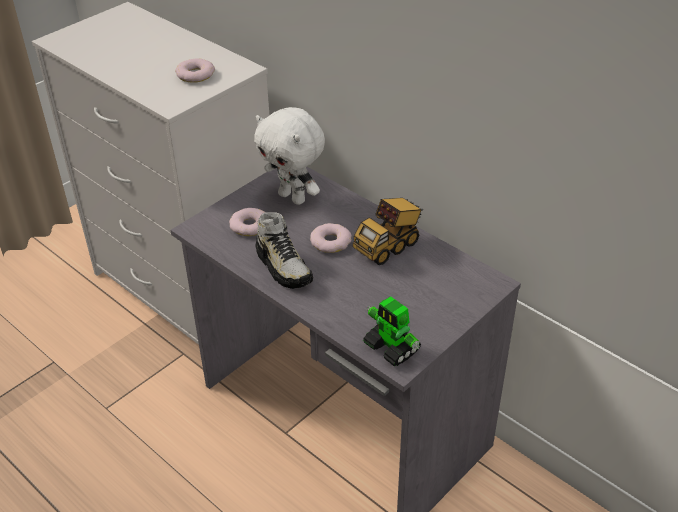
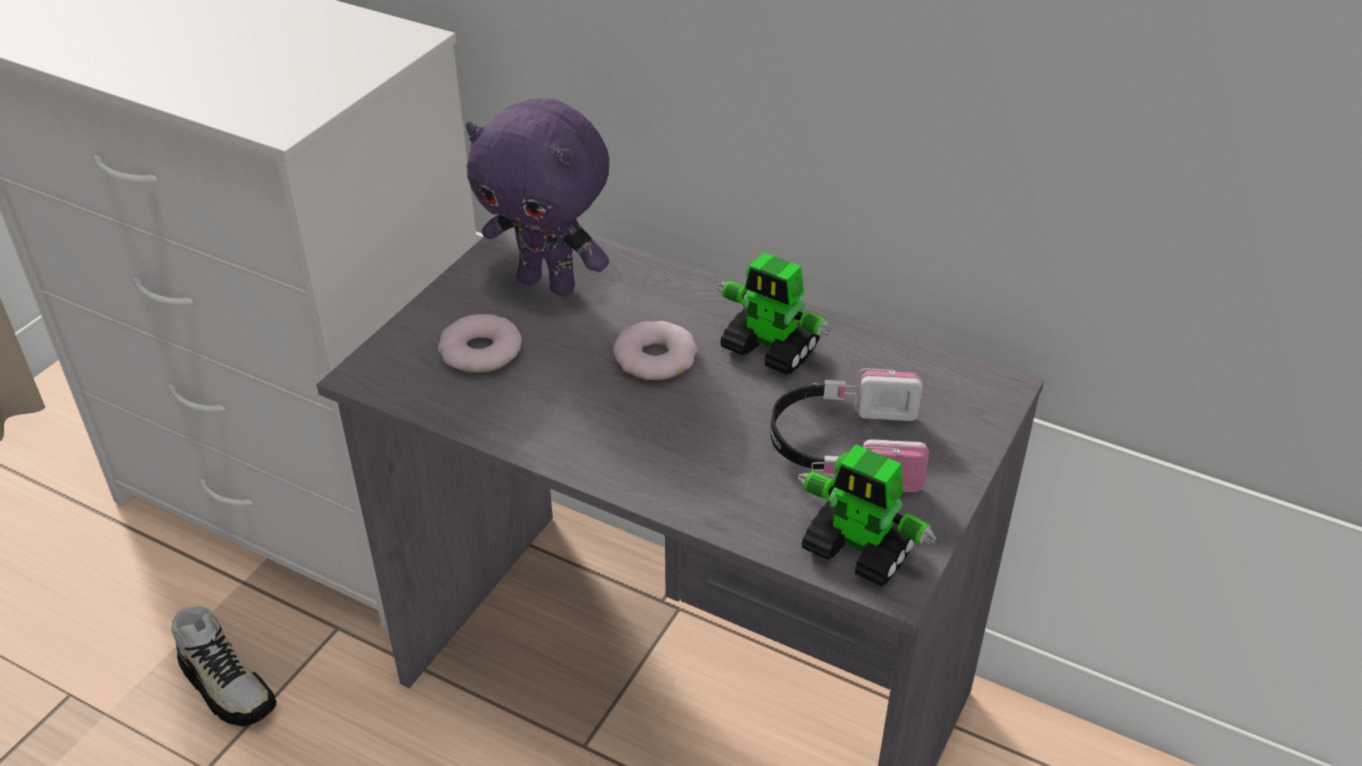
camera: 15 degrees left, 0 degrees up
donut [175,58,215,83] -> none
white plush toy [254,107,325,205] -> purple plush toy [465,99,609,296]
shoe [255,212,313,289] -> shoe moved to [171,606,277,727]
toy truck [353,198,423,265] -> toy robot [718,252,831,375]
none -> headphones [770,368,929,492]

